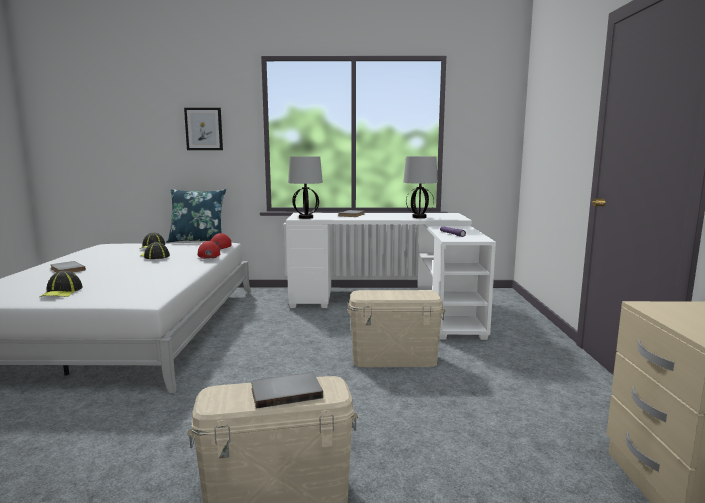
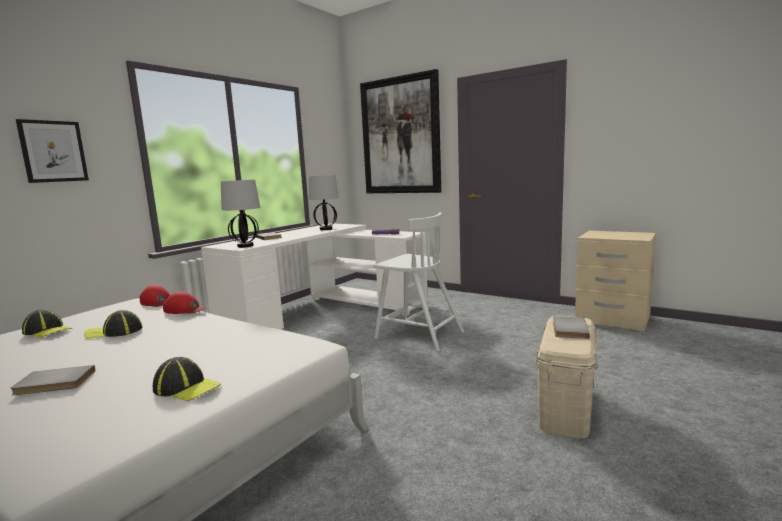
camera: 55 degrees left, 0 degrees up
blue pillow [166,189,226,243] -> none
beige storage box [348,290,445,367] -> white chair [373,212,465,352]
none -> picture [360,69,441,193]

